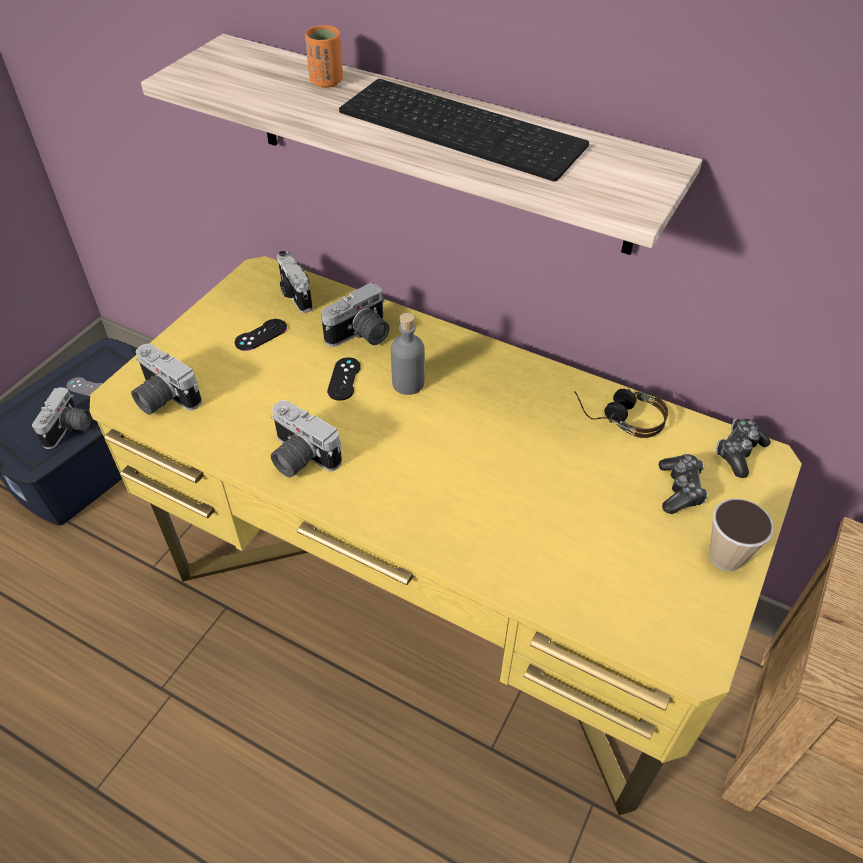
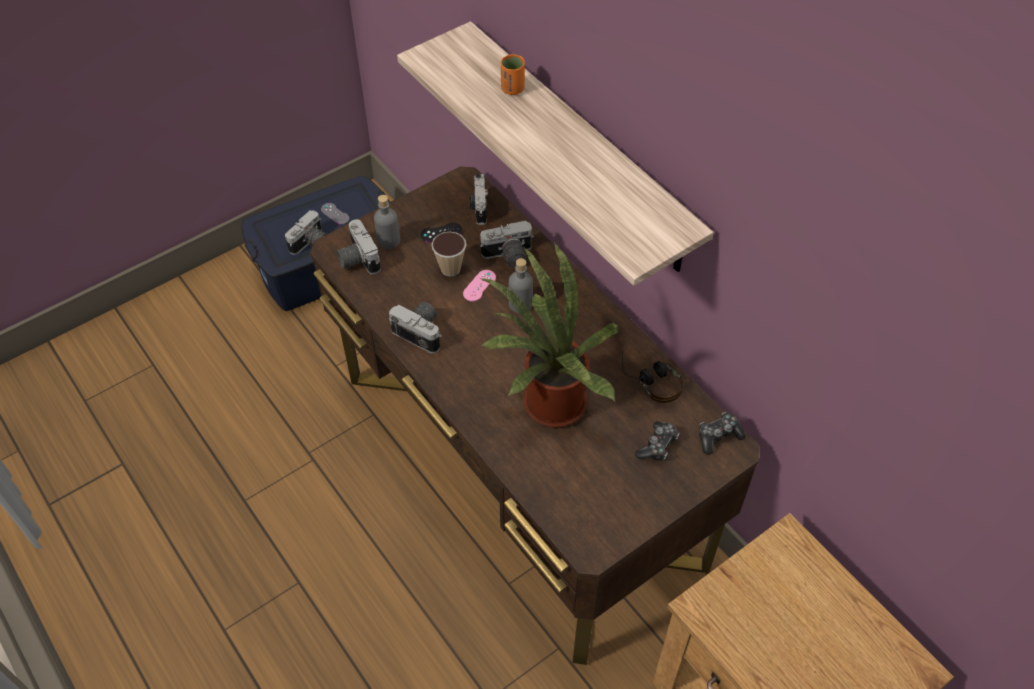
camera: 25 degrees right, 5 degrees up
yellow desk [90,256,802,815] -> brown desk [310,166,760,665]
camera [270,400,342,478] -> camera turned 150 degrees clockwise [389,302,442,354]
black game controller [327,357,361,401] -> pink game controller [463,270,496,301]
keyboard [339,79,589,181] -> none
cup [709,498,774,571] -> cup moved to [431,232,466,277]
none -> grey bottle [374,195,400,249]
none -> potted plant [480,243,618,427]

